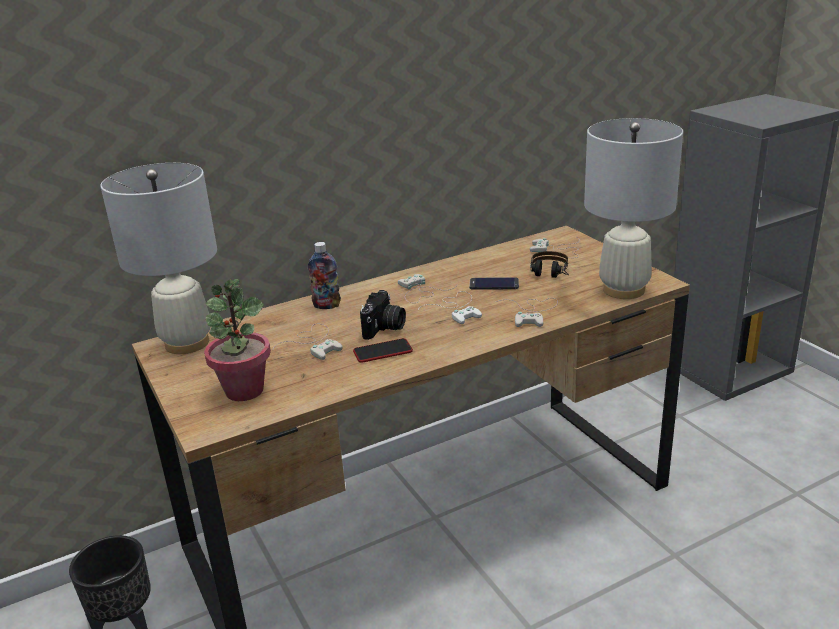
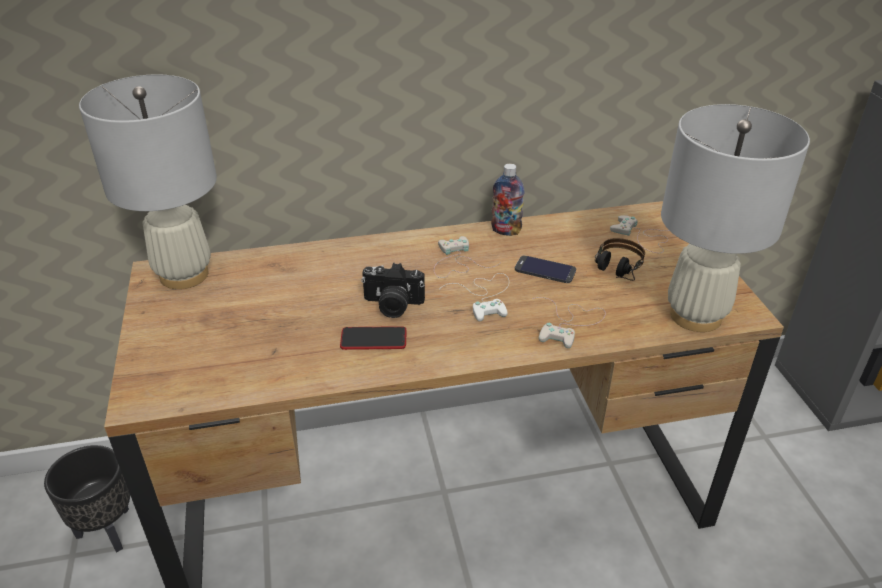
camera: 15 degrees right, 10 degrees up
potted plant [204,279,271,401] -> none
white game controller [273,323,343,360] -> none
bottle [308,242,341,309] -> bottle moved to [491,164,524,236]
camera [360,290,406,340] -> camera turned 60 degrees clockwise [361,263,425,318]

